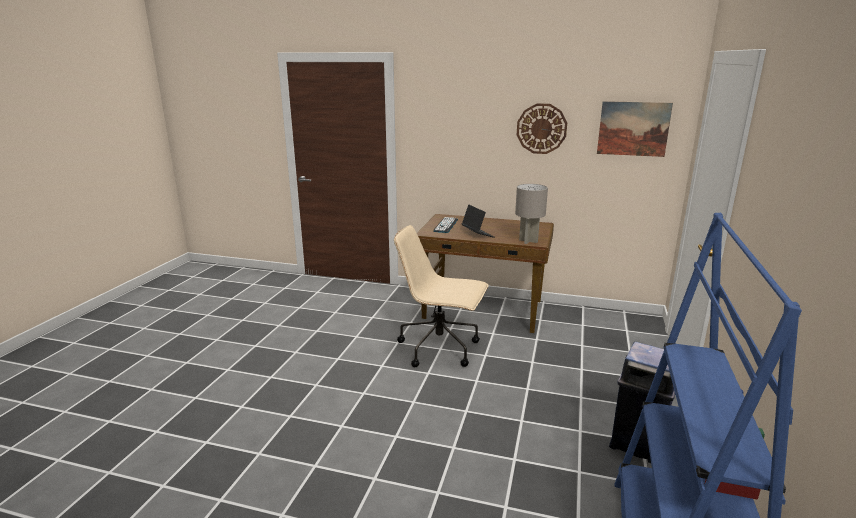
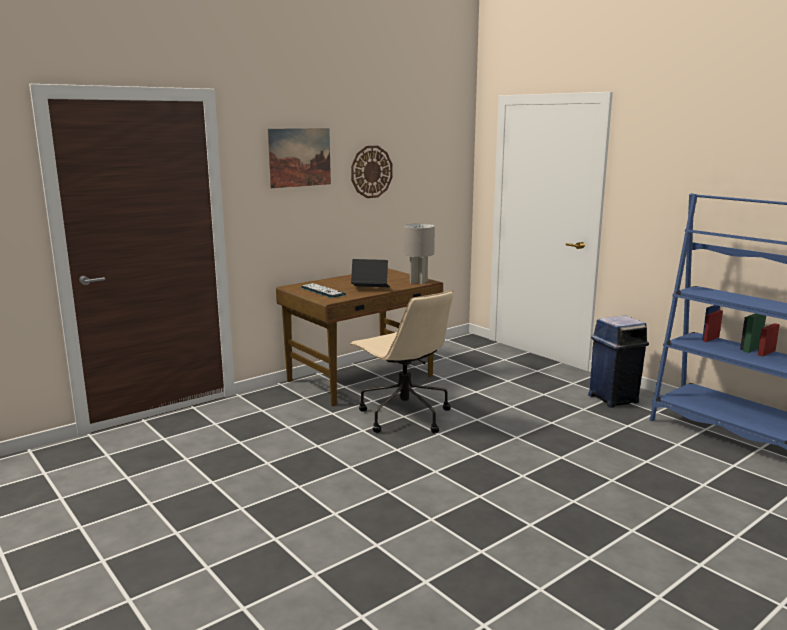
camera: 55 degrees left, 5 degrees down
beige office chair [394,225,489,367] -> beige office chair turned 90 degrees counterclockwise [350,290,454,433]
picture [597,101,673,157] -> picture moved to [267,128,331,188]

